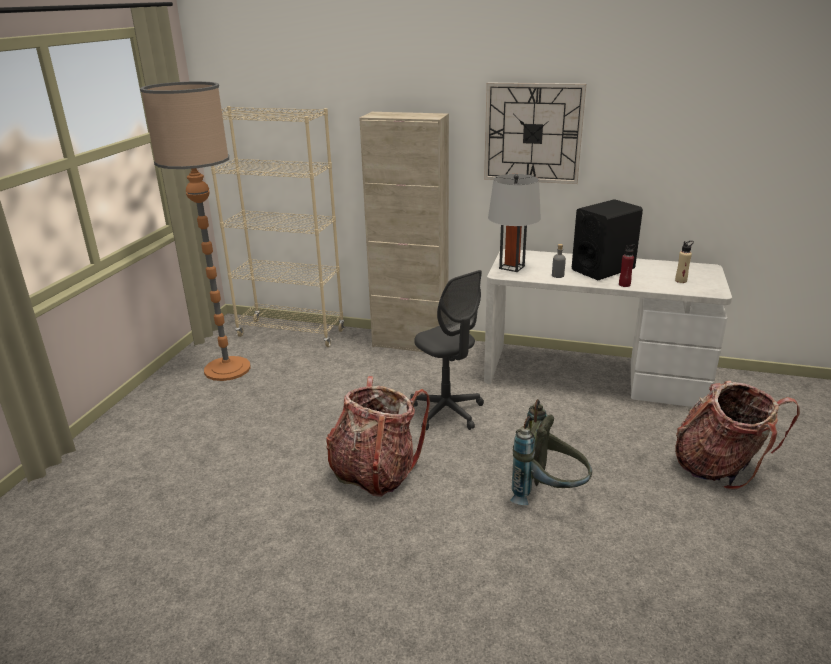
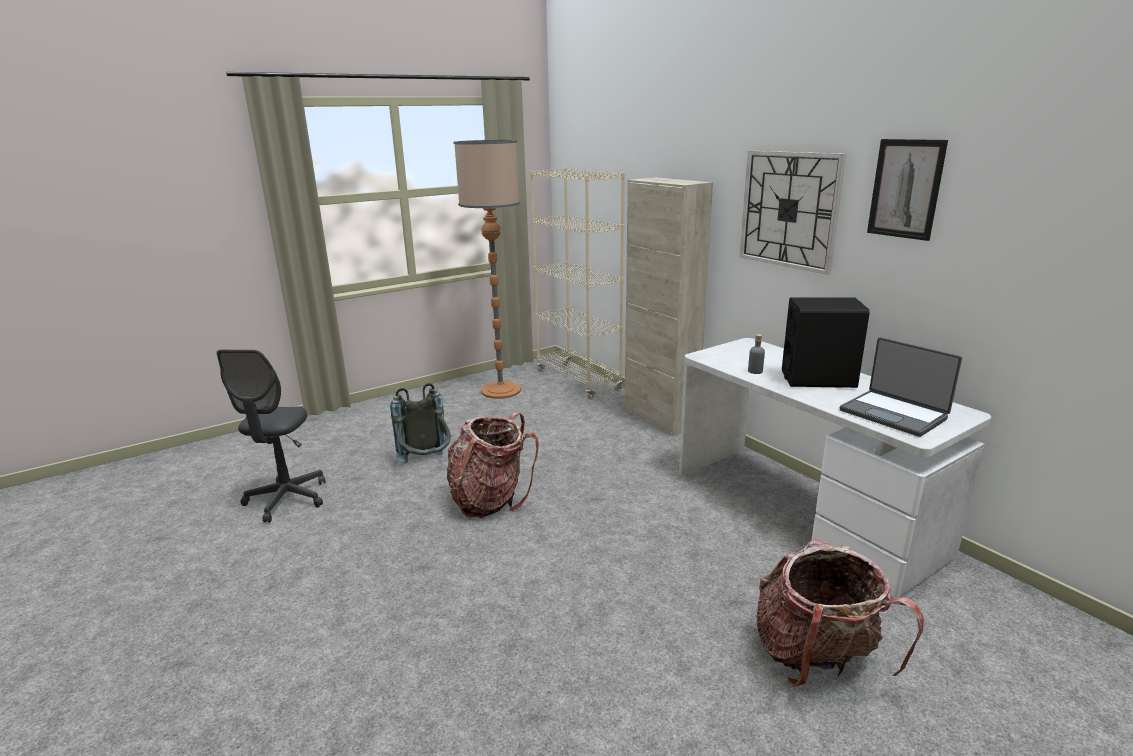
camera: 40 degrees right, 5 degrees down
grey office chair [410,270,484,430] -> grey office chair moved to [217,350,326,522]
grey table lamp [488,174,541,272] -> none
grey backpack [510,399,592,505] -> grey backpack moved to [390,383,451,463]
red bottle [619,244,636,287] -> none
beige bottle [675,241,694,283] -> laptop [840,337,962,437]
none -> picture [867,139,948,241]

